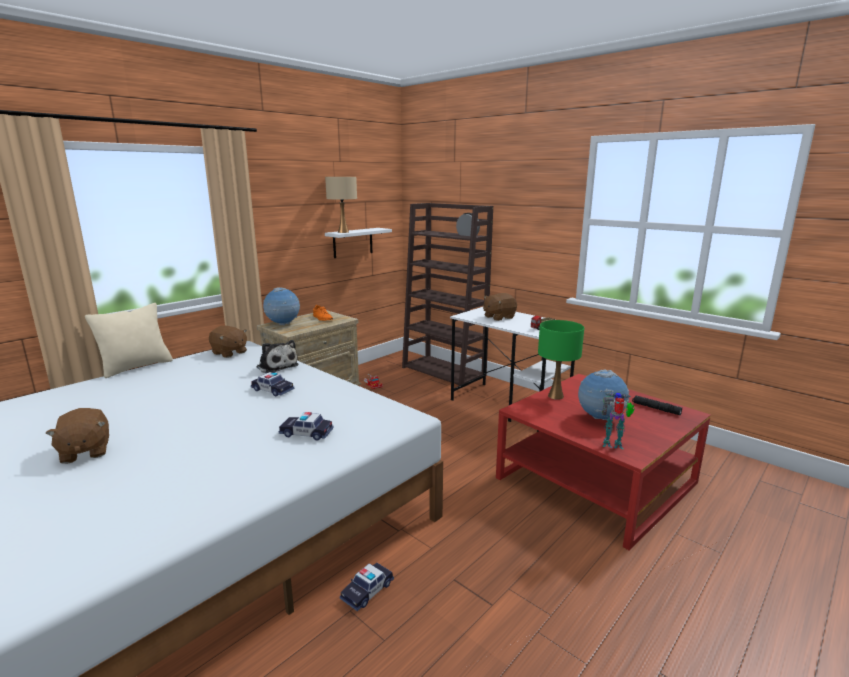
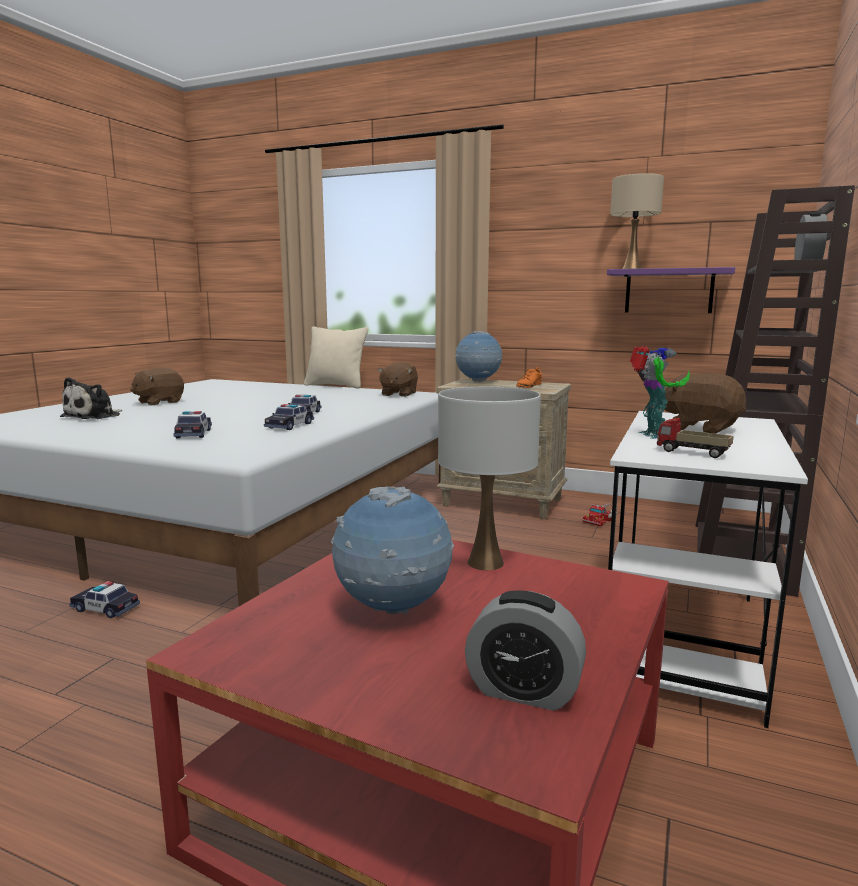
camera: 70 degrees right, 5 degrees down
plush toy [257,340,299,373] -> plush toy moved to [60,377,122,419]
white shelf [325,228,392,258] -> purple shelf [607,267,735,313]
green table lamp [538,320,584,400] -> white table lamp [438,387,541,570]
toy robot [602,392,635,449] -> toy robot moved to [630,346,690,439]
black flashlight [632,395,682,415] -> alarm clock [465,591,586,711]
none -> toy car [264,404,314,430]

